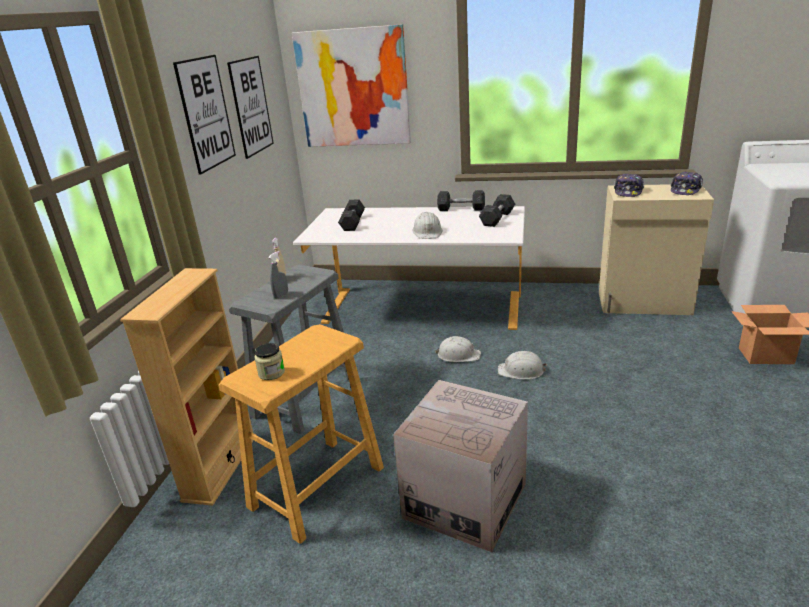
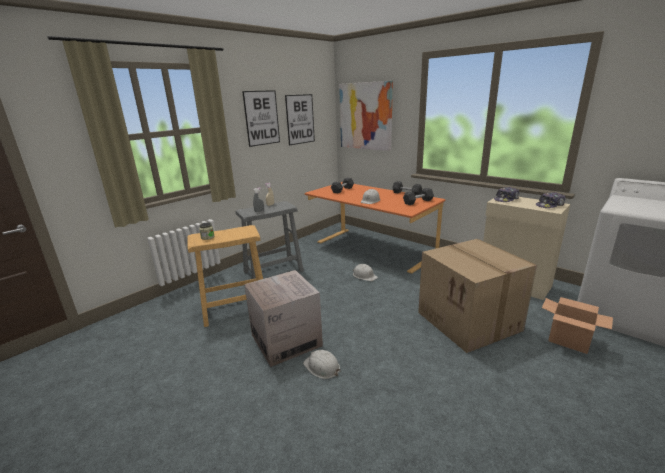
camera: 30 degrees right, 5 degrees down
beige bookcase [120,268,256,506] -> none
white desk [293,206,525,330] -> orange desk [304,182,445,274]
white hard hat [498,351,547,380] -> white hard hat moved to [303,350,341,379]
none -> cardboard box [418,239,537,353]

